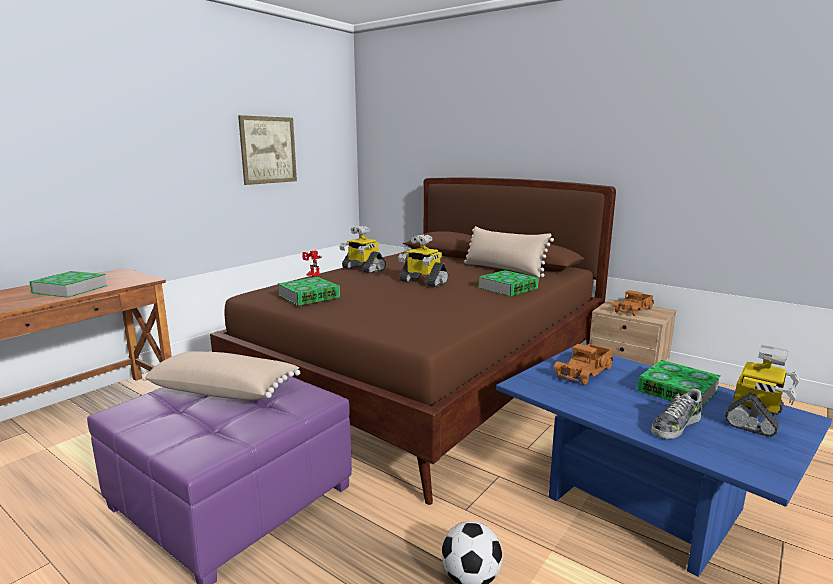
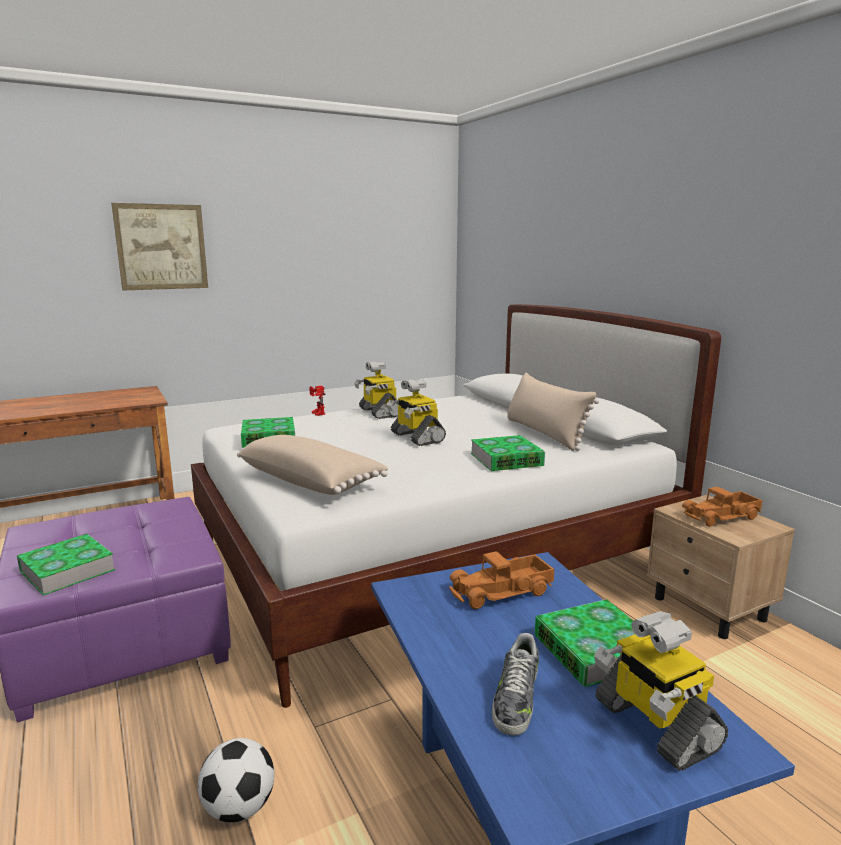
camera: 25 degrees right, 0 degrees up
book [29,271,108,298] -> book moved to [17,534,116,596]
beige pillow [142,351,300,400] -> beige pillow moved to [237,435,389,495]
brown bed [210,177,616,505] -> white bed [191,304,721,708]
picture [238,115,297,185] -> picture moved to [111,203,208,290]
shoe [651,389,702,439] -> shoe turned 60 degrees counterclockwise [492,633,539,735]
toy robot [725,345,800,437] -> toy robot turned 90 degrees clockwise [594,611,728,771]

